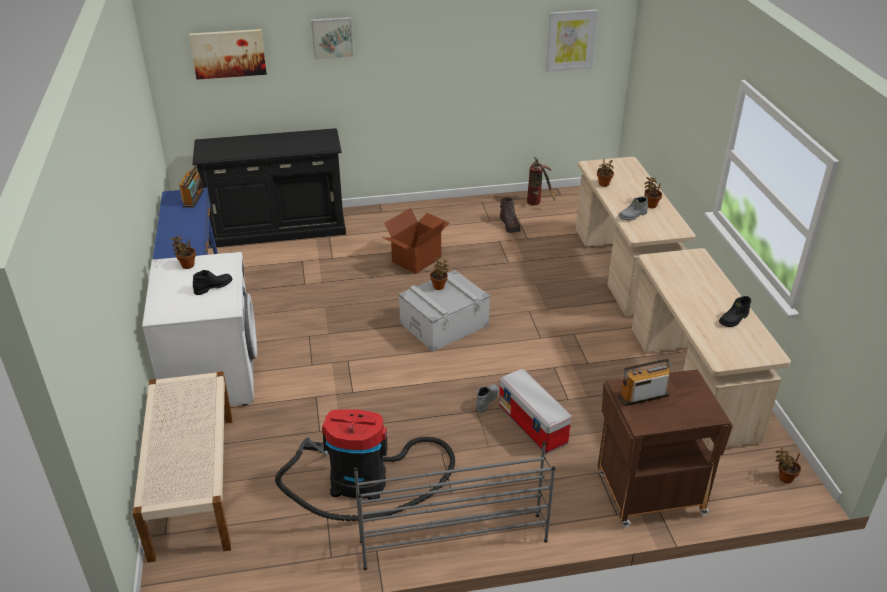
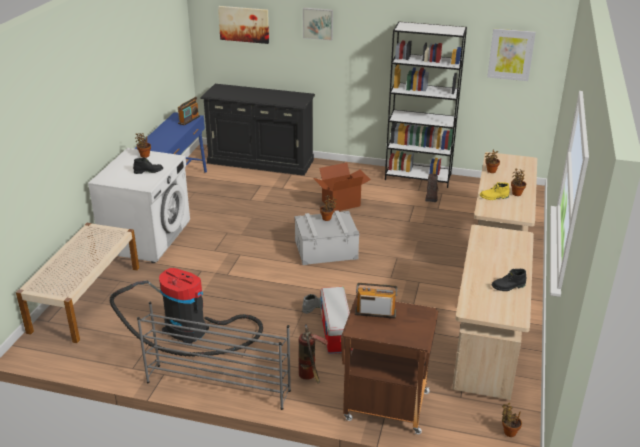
camera: 25 degrees right, 5 degrees down
fire extinguisher [527,156,556,205] -> fire extinguisher moved to [299,324,328,384]
grey boot [618,196,648,221] -> yellow boot [480,182,510,200]
none -> white bookcase [385,21,467,188]

